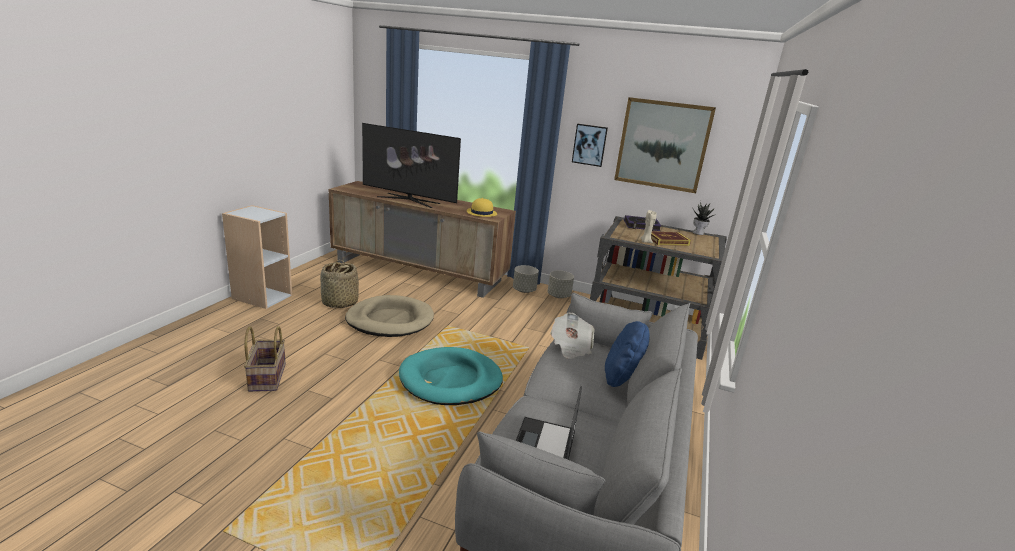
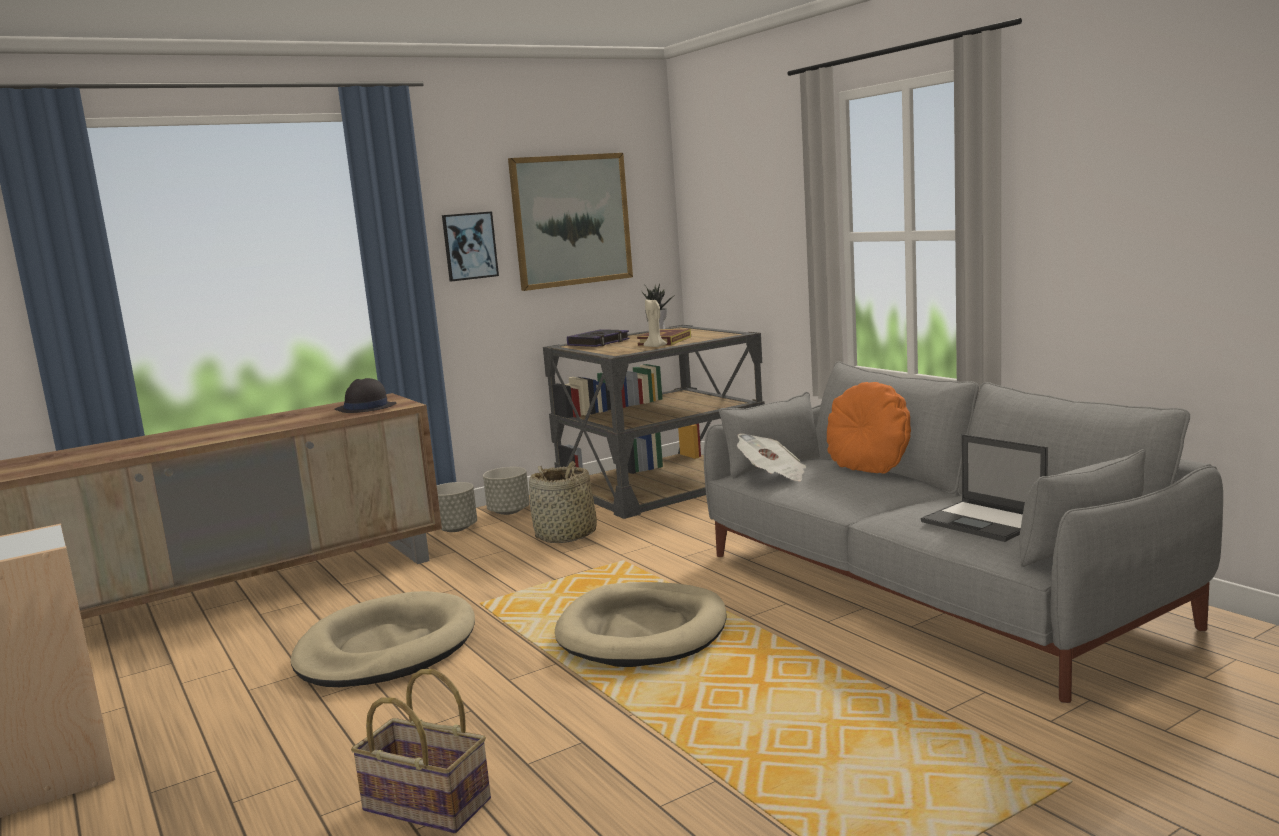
camera: 50 degrees left, 10 degrees down
basket [320,260,359,308] -> basket moved to [529,461,597,543]
television [362,123,461,208] -> none
turquoise dog bed [399,347,503,405] -> beige dog bed [555,582,727,667]
yellow hat [467,198,497,217] -> black hat [335,378,396,413]
blue pillow [605,321,650,387] -> orange pillow [827,382,911,474]

